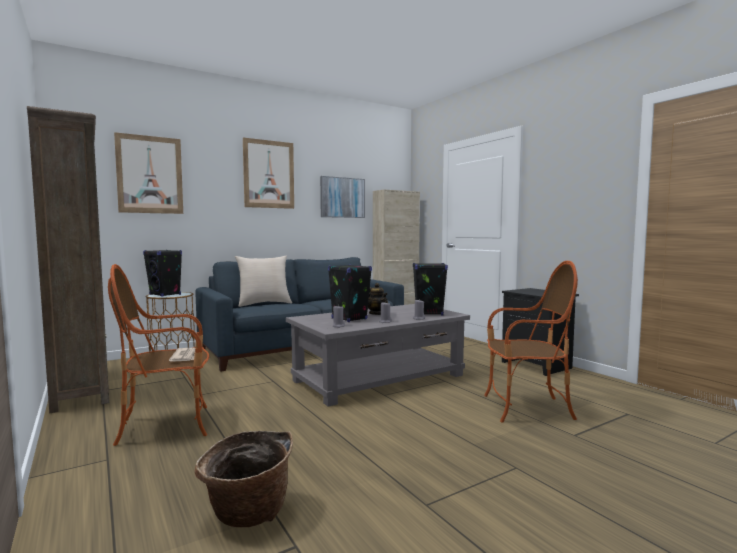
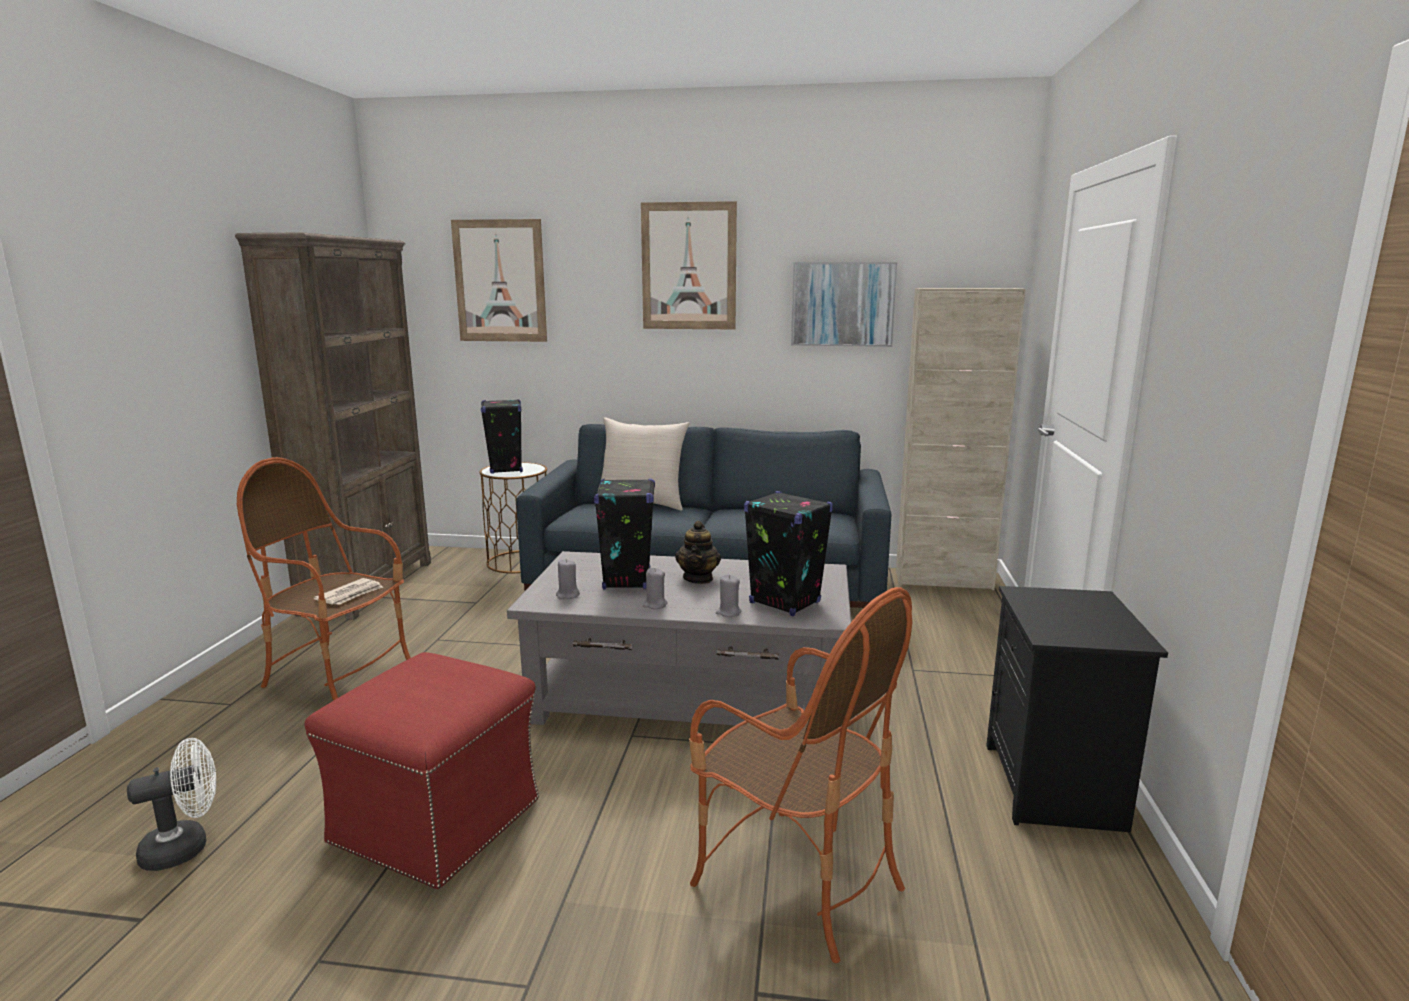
camera: 40 degrees right, 10 degrees up
basket [195,431,293,527] -> white fan [127,738,216,871]
none -> red ottoman [304,652,539,889]

